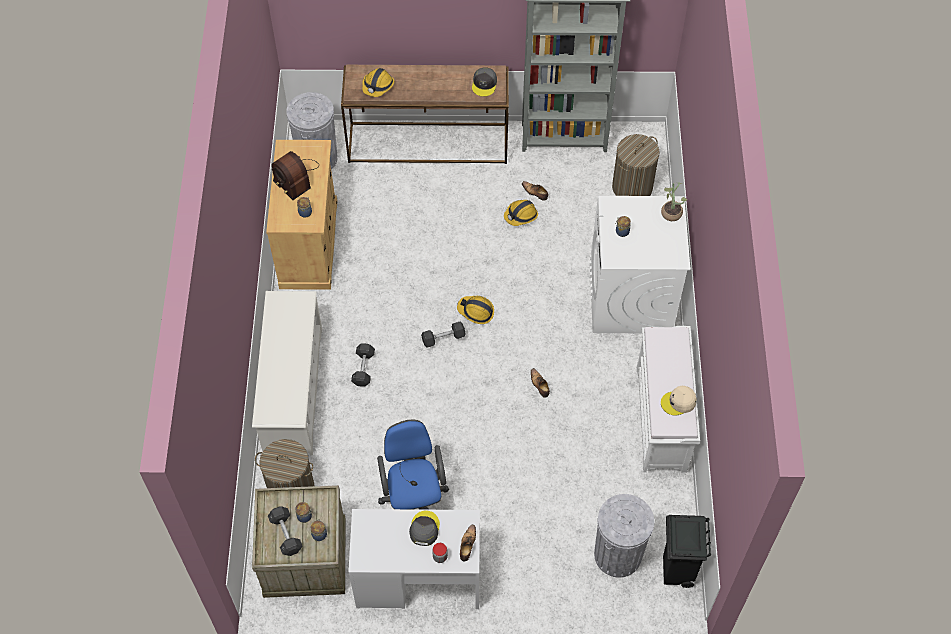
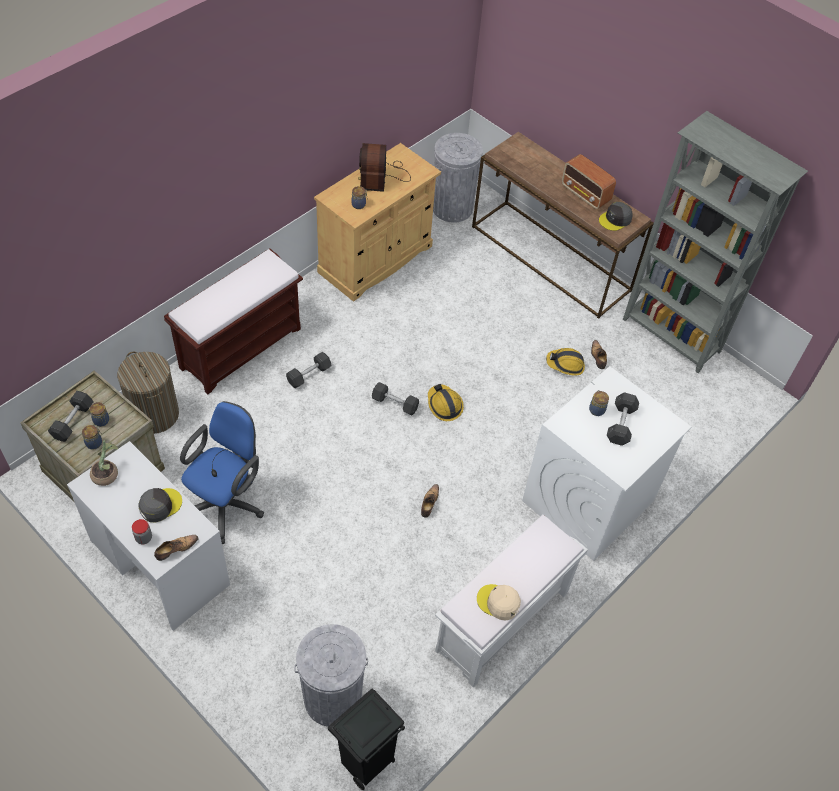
camera: 40 degrees right, 5 degrees down
white shoe rack [252,291,322,456] -> brown bench [164,248,303,395]
hard hat [362,68,394,97] -> none
laundry basket [612,134,659,196] -> none
potted plant [661,182,687,221] -> potted plant moved to [90,441,118,486]
none -> radio [561,154,616,209]
none -> grey dumbbell [607,392,639,446]

